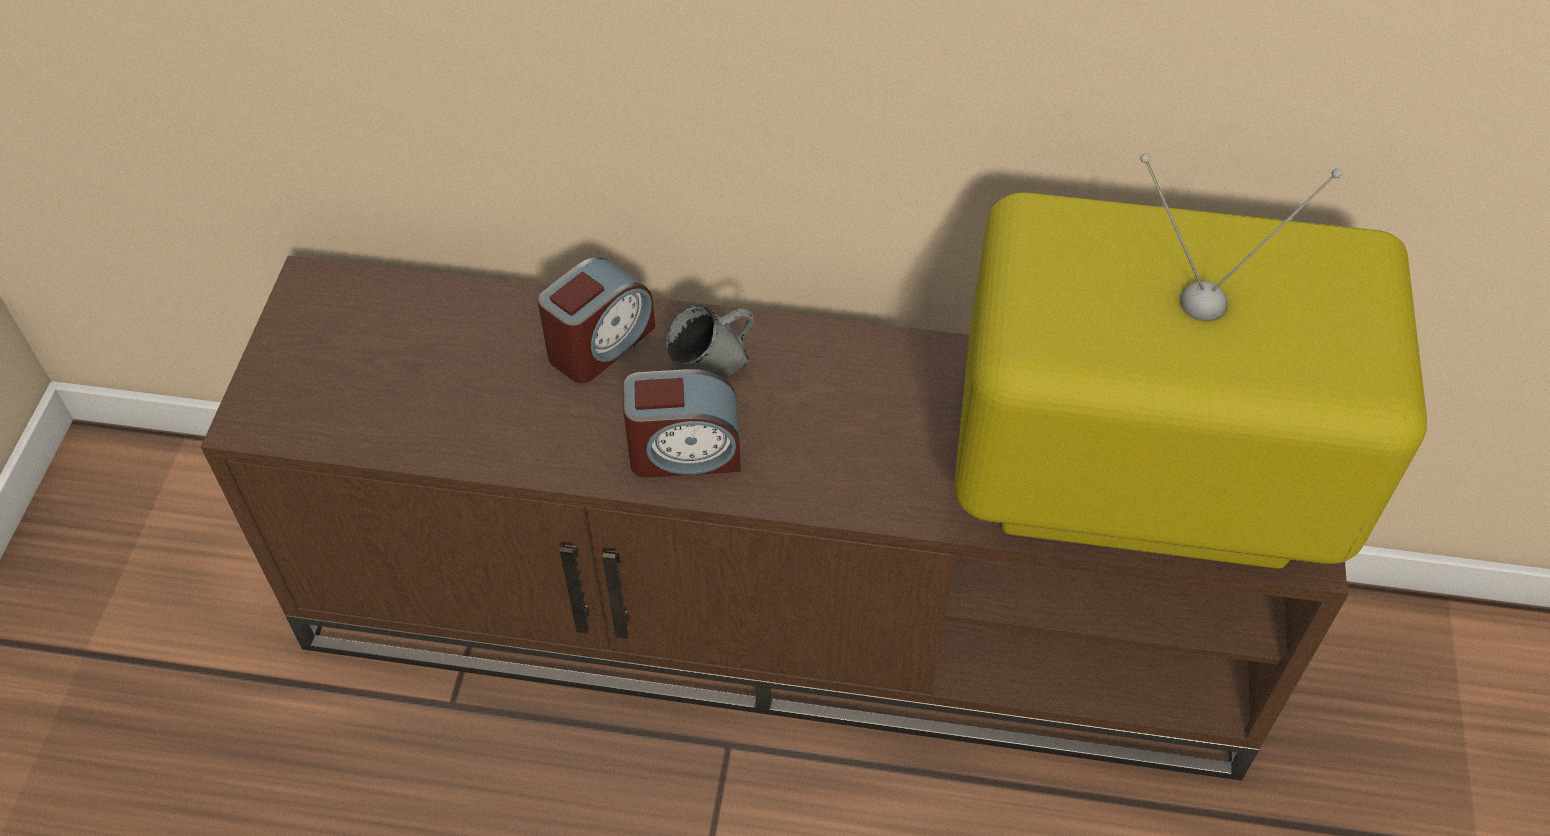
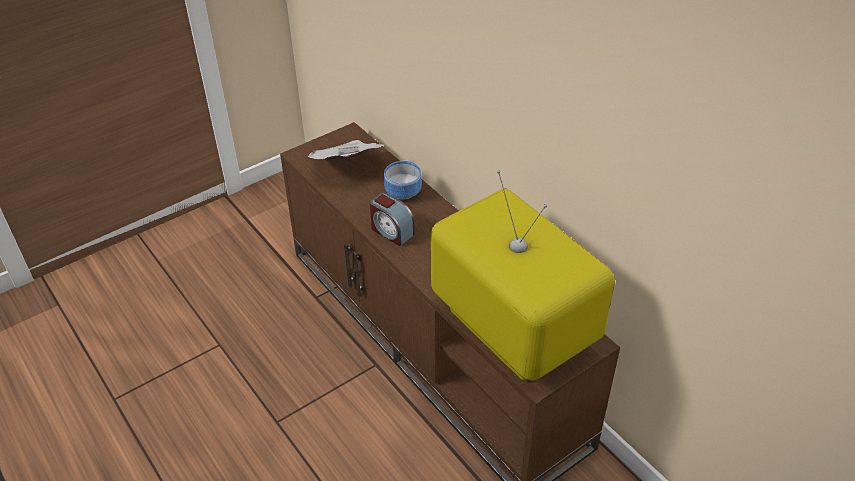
camera: 45 degrees right, 10 degrees down
alarm clock [538,257,655,383] -> bowl [384,161,422,200]
grey mug [666,305,755,376] -> none
none -> newspaper [308,140,385,159]

